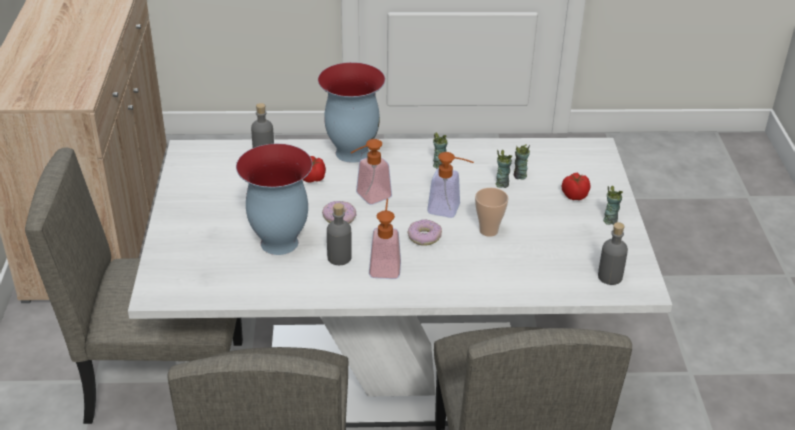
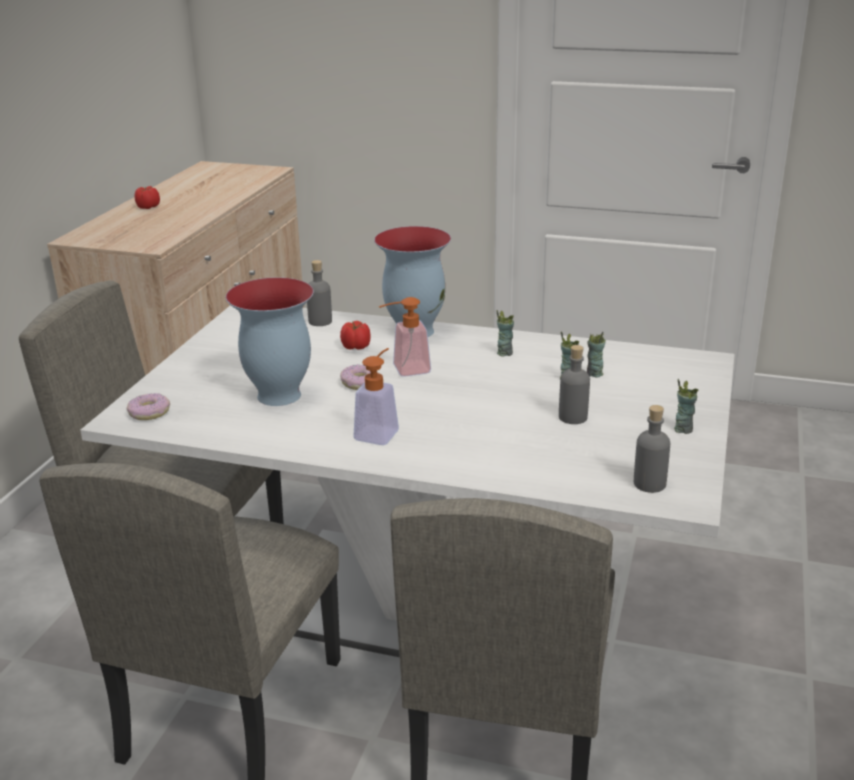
camera: 20 degrees right, 10 degrees down
grey bottle [327,203,352,265] -> grey bottle moved to [559,345,590,424]
donut [407,219,442,246] -> donut moved to [127,393,170,420]
soap dispenser [427,152,474,218] -> none
cup [475,188,509,237] -> none
tomato [562,173,590,200] -> tomato moved to [135,186,160,209]

